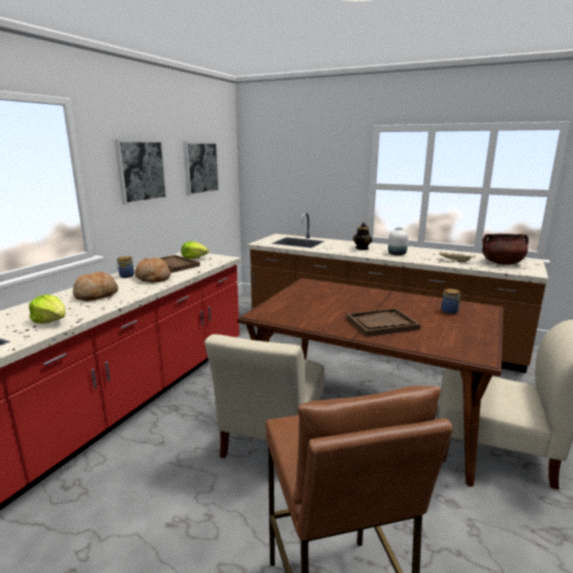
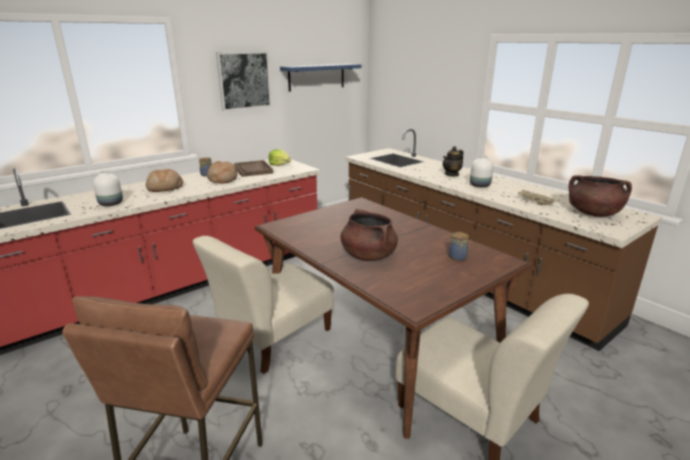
camera: 25 degrees right, 5 degrees up
lettuce [29,294,66,324] -> white vase [93,170,123,206]
picture [183,142,220,196] -> blue shelf [280,64,361,92]
brown tray [346,308,421,337] -> brown cooking pot [341,209,398,261]

